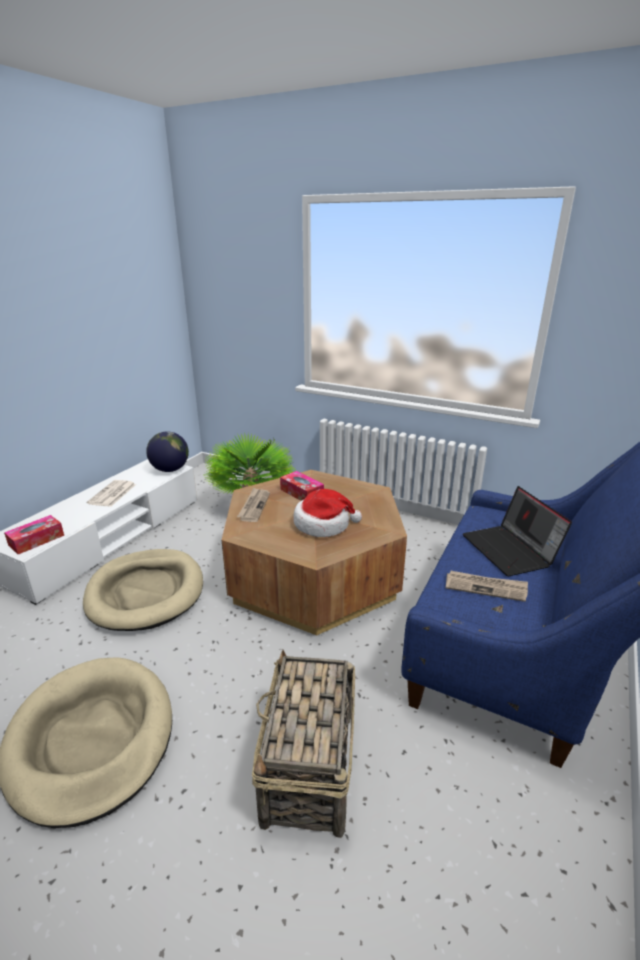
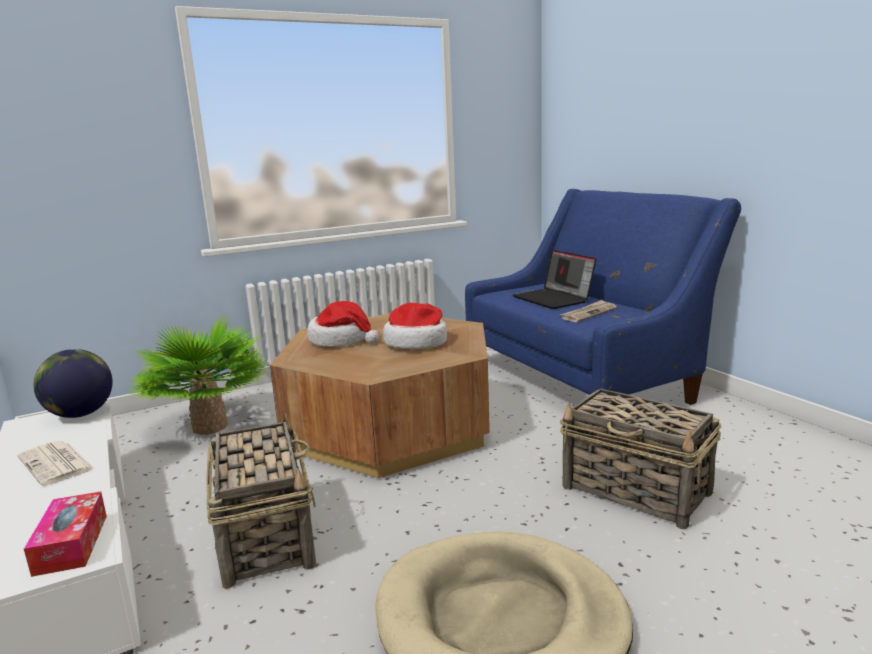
camera: 55 degrees left, 10 degrees down
beige dog bed [83,549,203,631] -> basket [206,413,316,589]
newspaper [237,488,270,522] -> none
tissue box [280,471,324,501] -> hat [307,301,379,347]
laptop [463,486,572,576] -> laptop turned 45 degrees clockwise [513,250,596,309]

